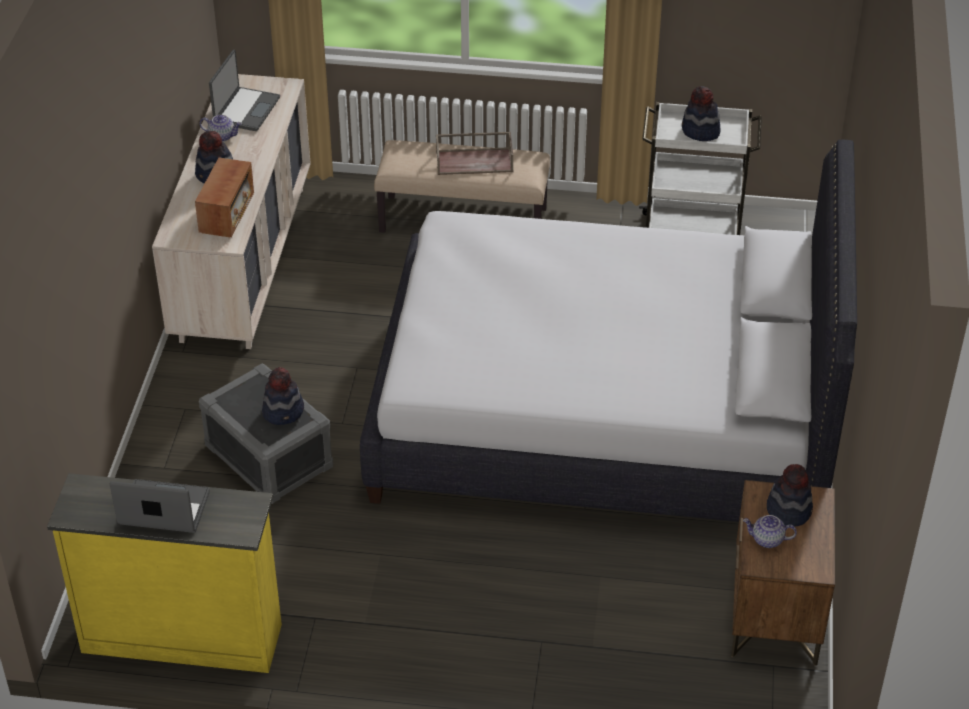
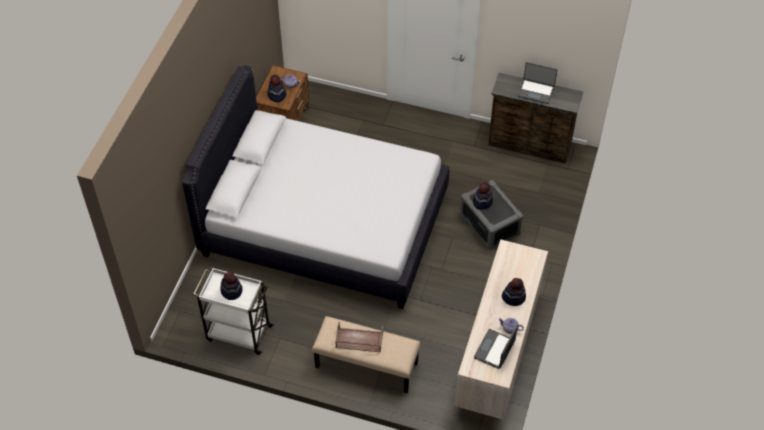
camera: 170 degrees left, 10 degrees up
yellow dresser [47,473,282,673] -> brown dresser [488,73,583,164]
radio [195,158,254,237] -> none

